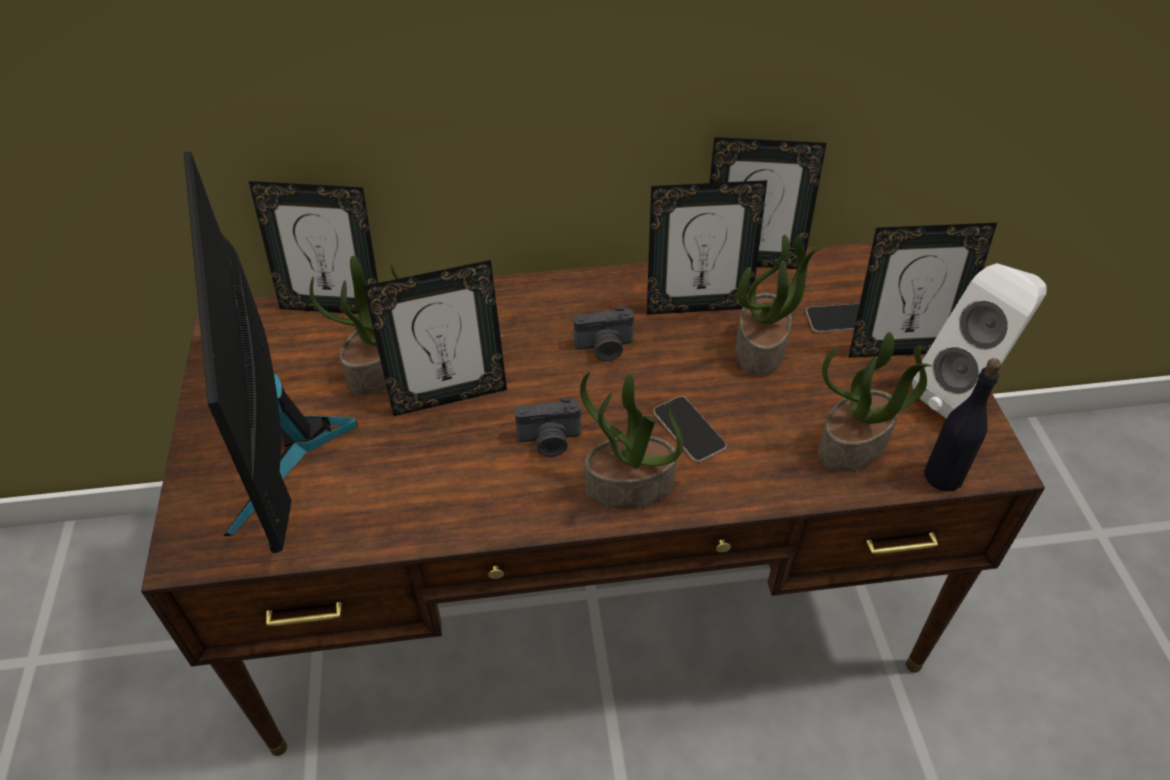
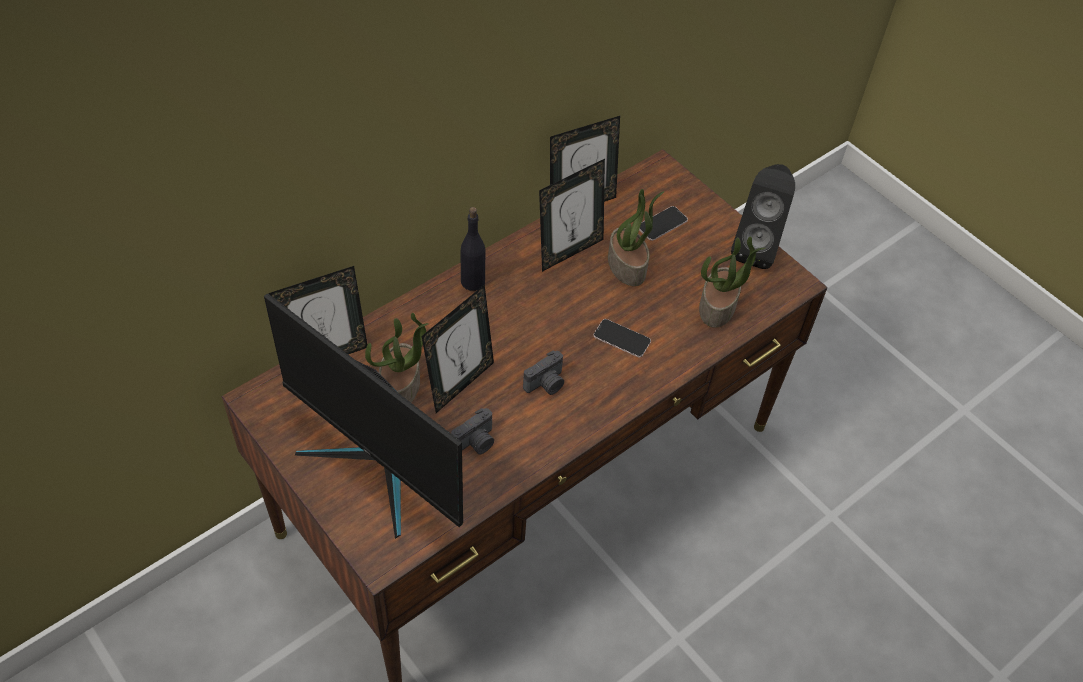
camera: 35 degrees left, 5 degrees up
camera [574,306,634,361] -> camera moved to [451,408,494,454]
potted plant [580,371,683,509] -> none
picture frame [848,223,997,358] -> none
white speaker [912,263,1046,419] -> black speaker [731,164,795,269]
black bottle [924,358,1001,492] -> black bottle moved to [460,207,485,291]

